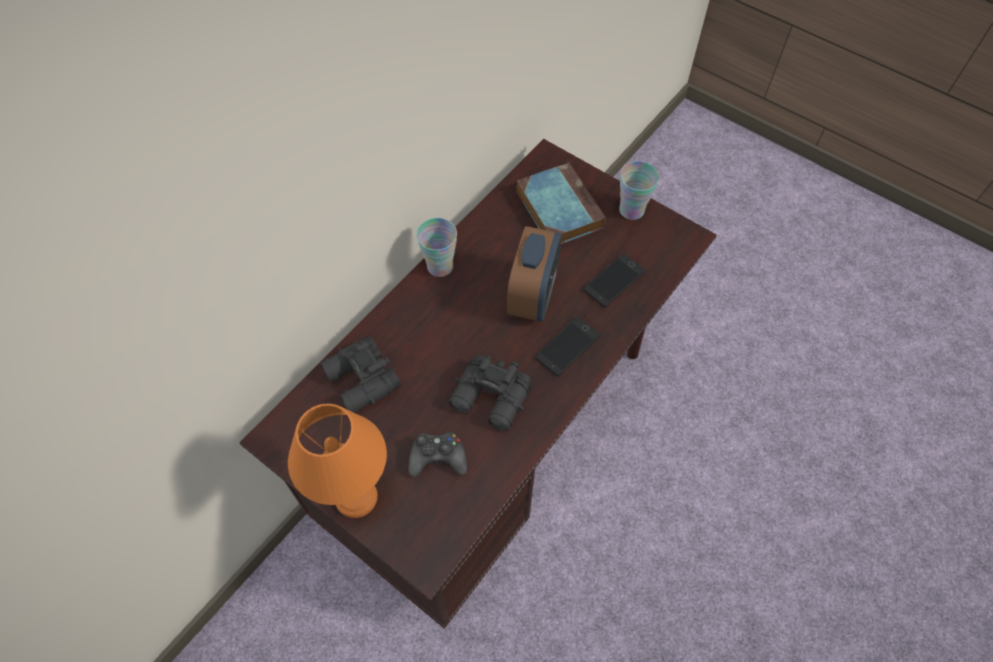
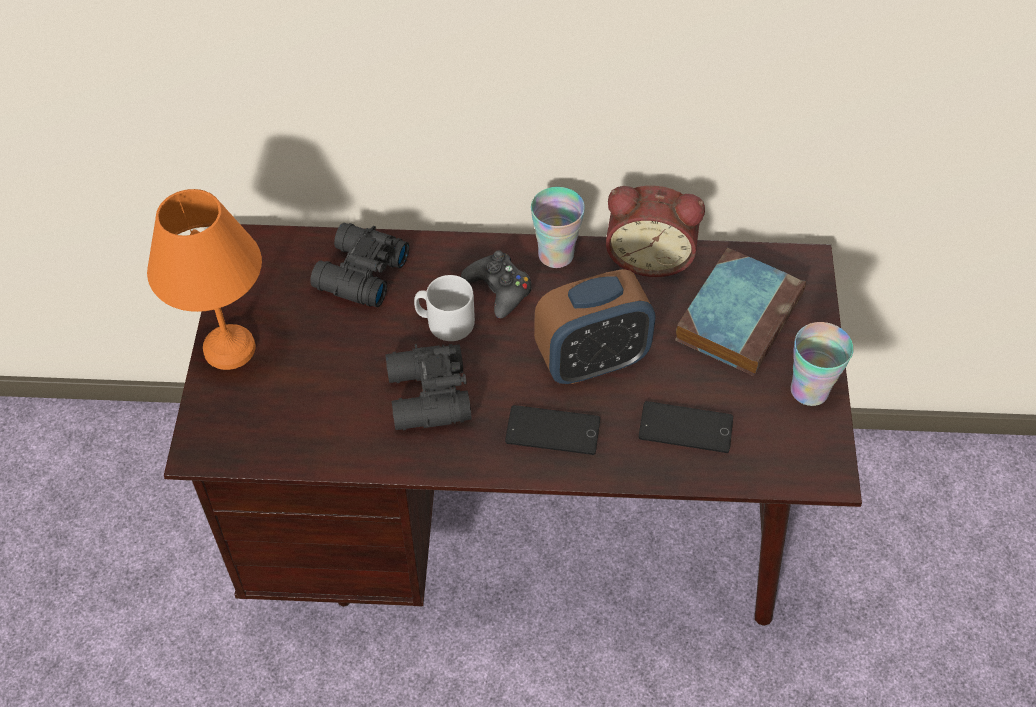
camera: 55 degrees right, 5 degrees down
black game controller [408,432,467,477] -> black game controller moved to [461,250,532,319]
none -> grey mug [414,275,475,341]
none -> alarm clock [606,186,705,277]

